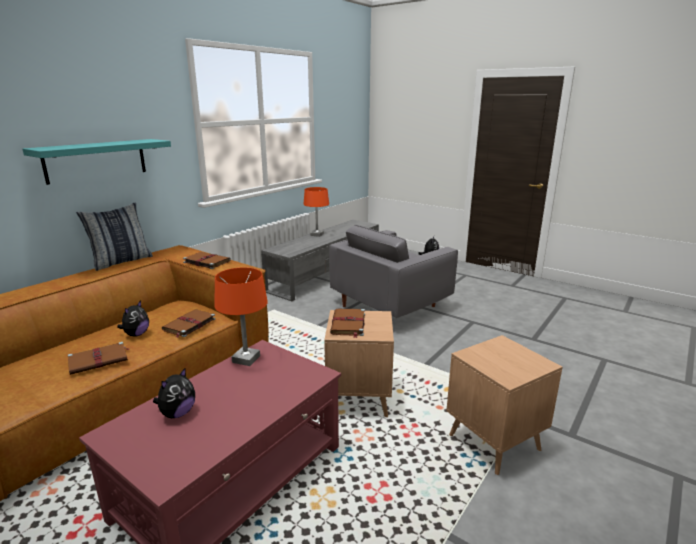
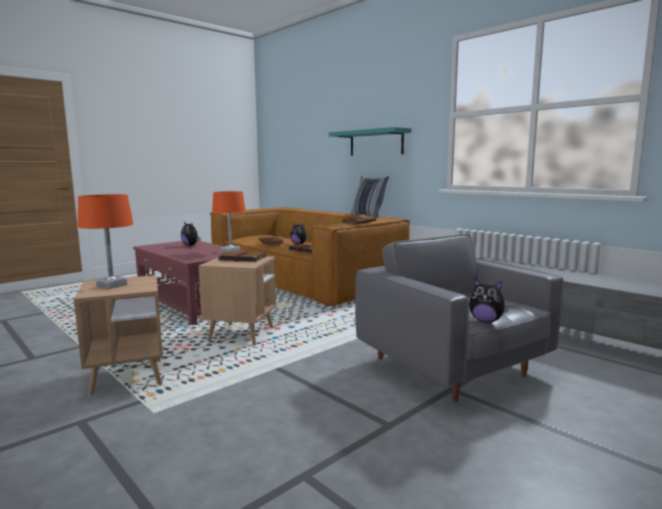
camera: 100 degrees right, 10 degrees down
orange table lamp [304,187,329,237] -> orange table lamp moved to [78,194,133,289]

